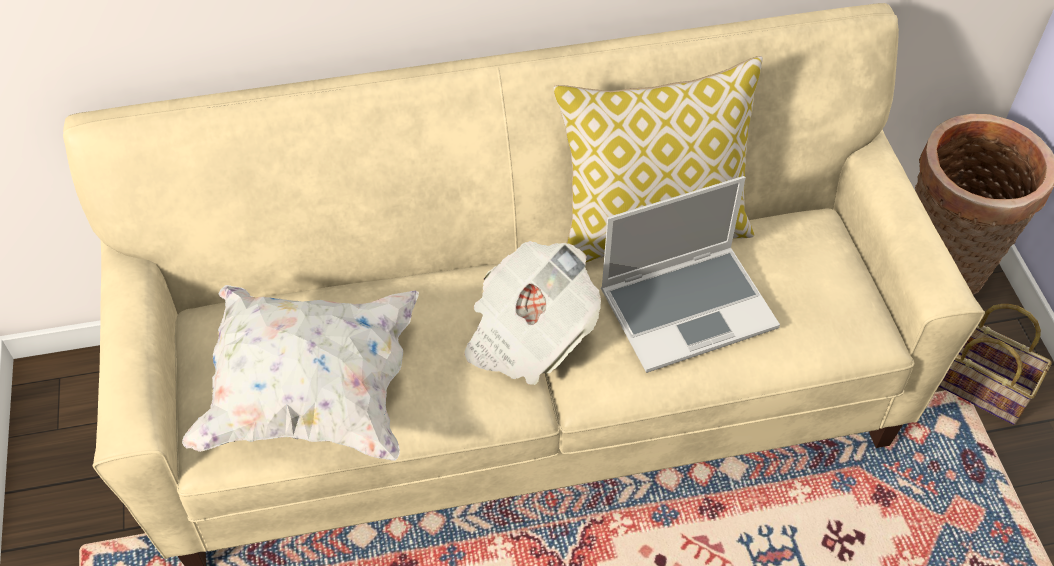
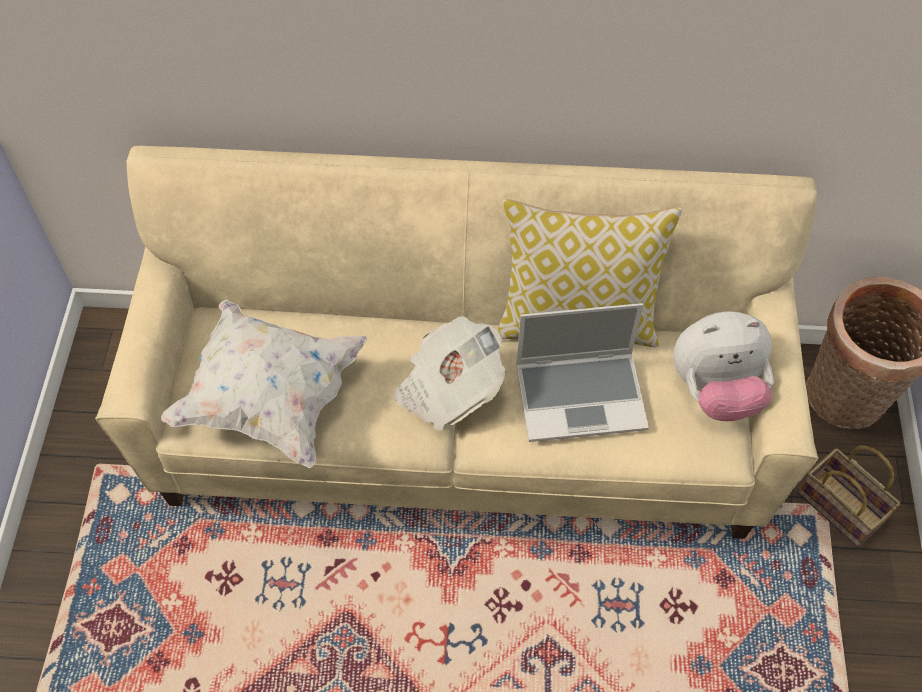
camera: 15 degrees right, 5 degrees up
none -> plush toy [673,311,773,421]

